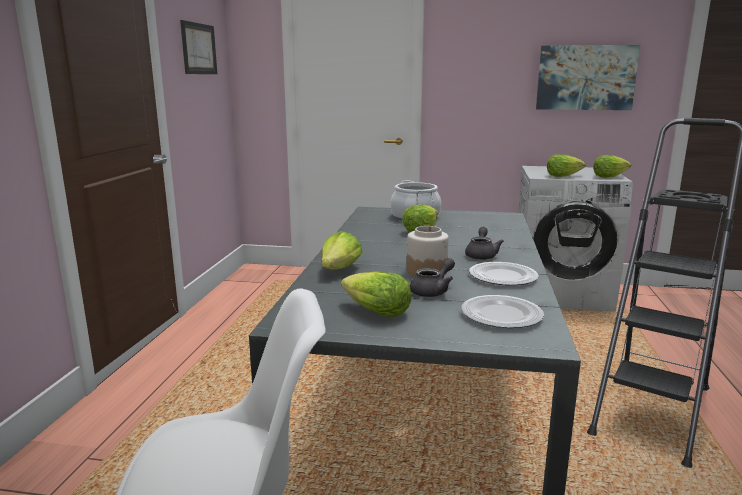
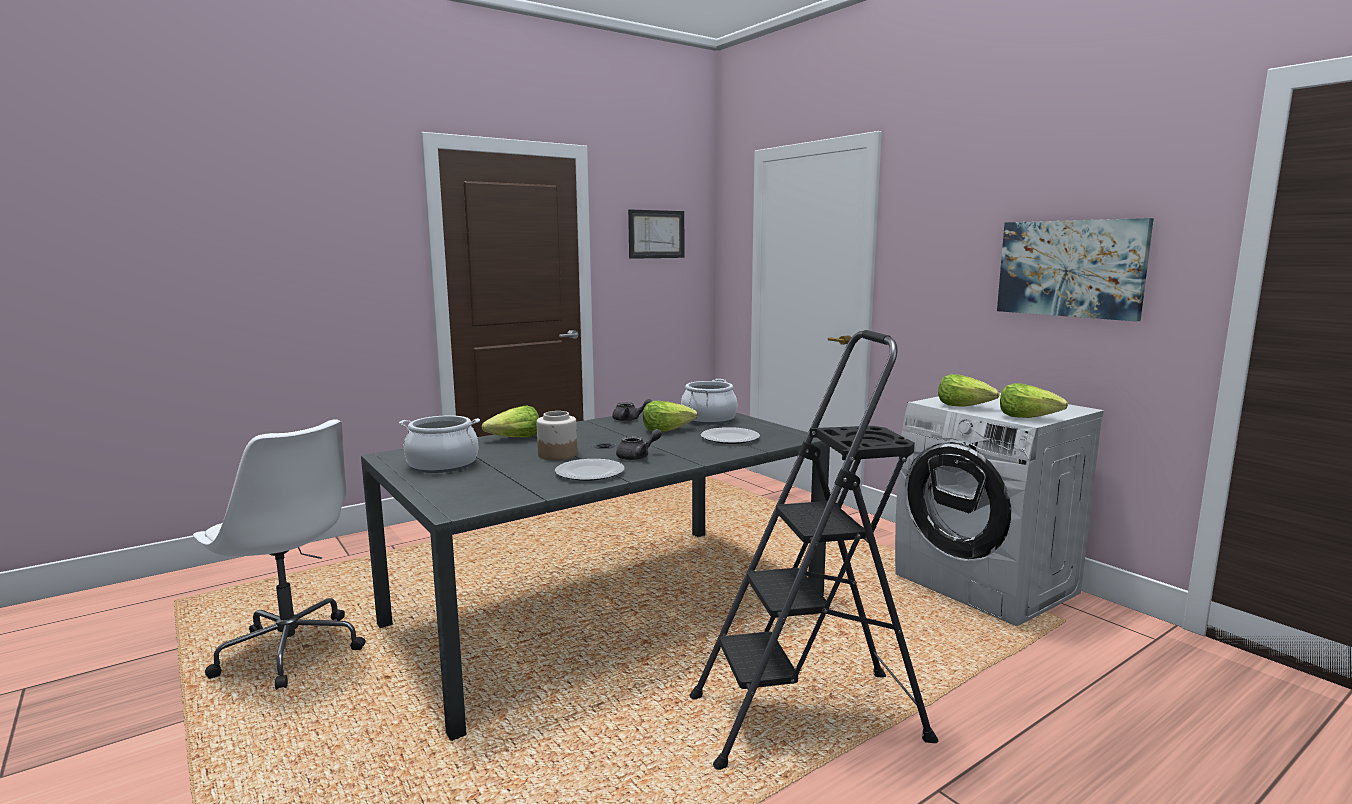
camera: 45 degrees right, 5 degrees down
lettuce [341,272,411,317] -> cooking pot [399,416,480,473]
grey teapot [410,258,455,297] -> grey teapot moved to [612,399,652,421]
plate [461,295,544,328] -> plate moved to [701,427,760,444]

